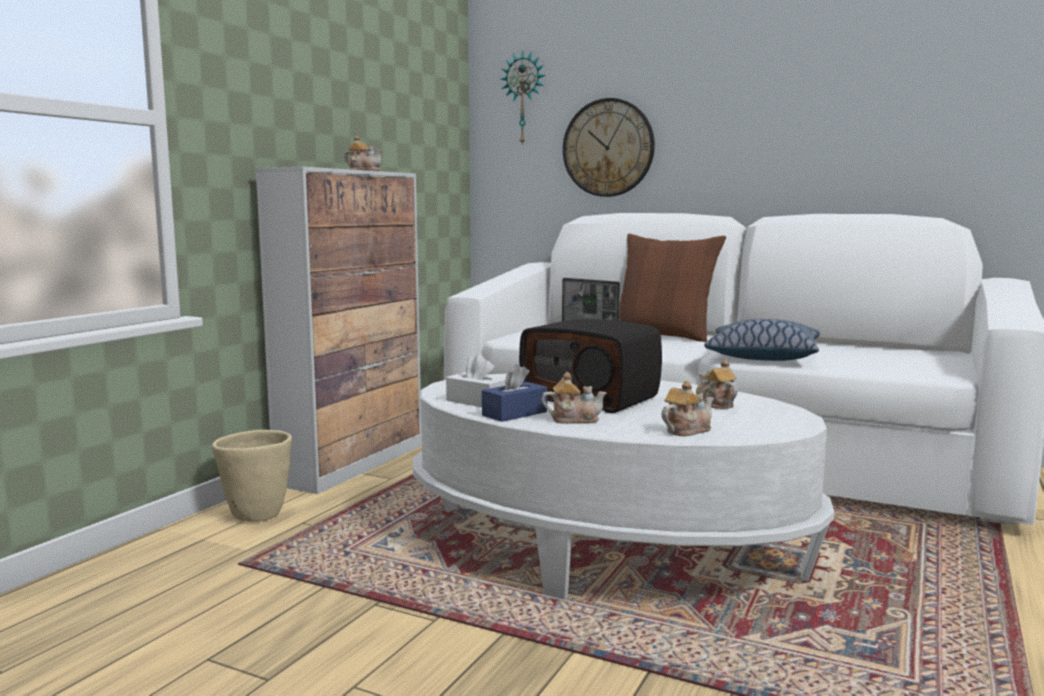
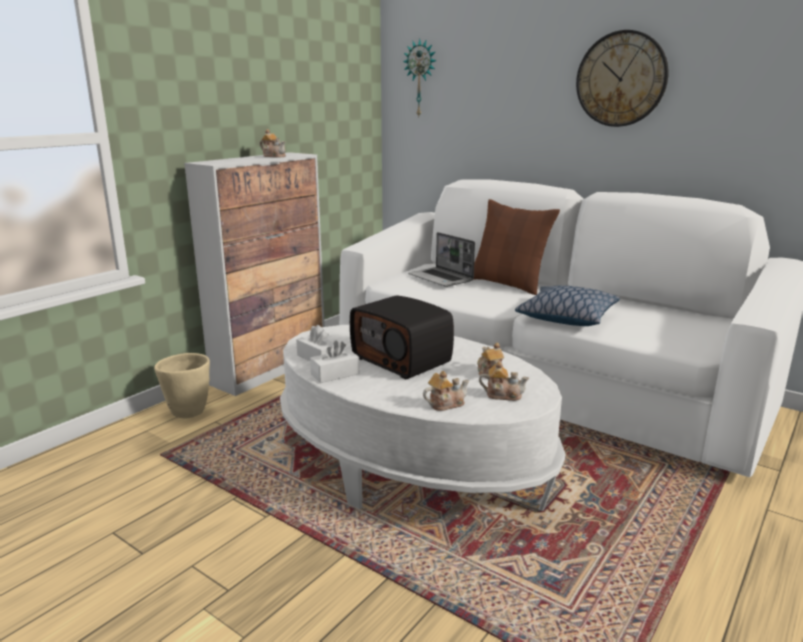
camera: 10 degrees right, 10 degrees up
blue tissue box [482,364,547,422] -> white tissue box [310,340,360,383]
teapot [542,372,607,424] -> teapot moved to [479,361,529,401]
wall clock [563,98,655,197] -> wall clock moved to [576,30,669,127]

